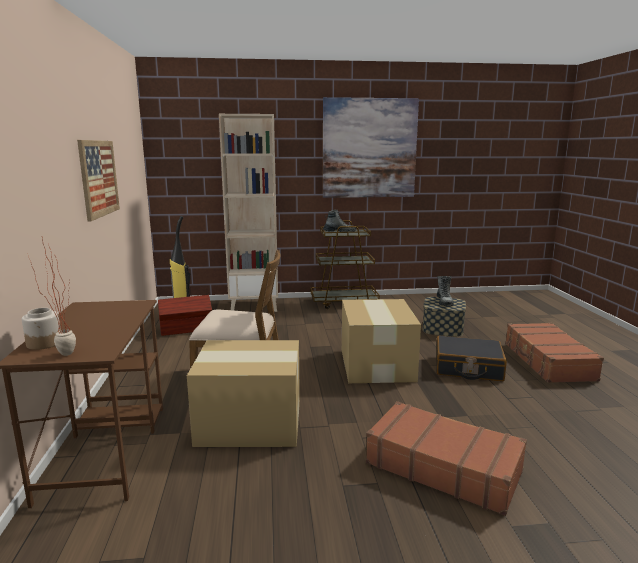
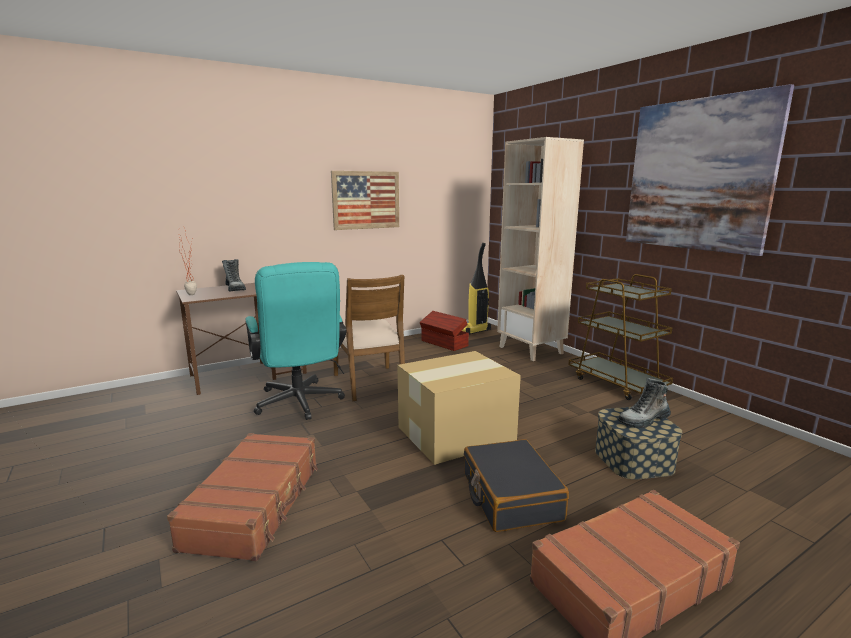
camera: 65 degrees right, 0 degrees up
jar [22,308,61,350] -> none
cardboard box [187,340,300,447] -> turquoise office chair [246,262,346,420]
boot [323,210,356,232] -> boot moved to [222,259,246,292]

